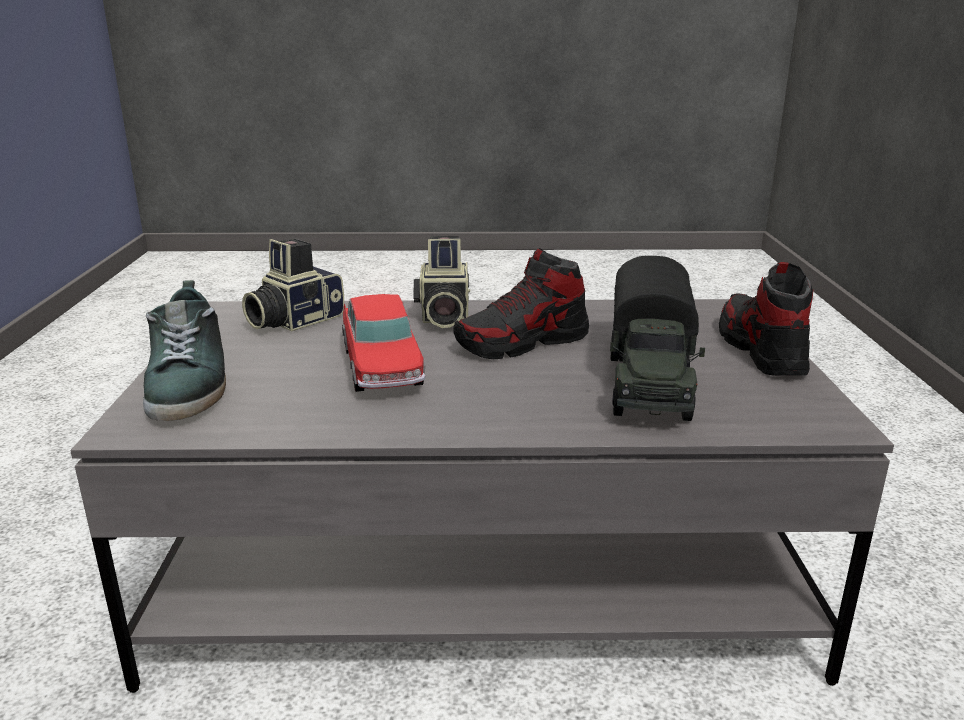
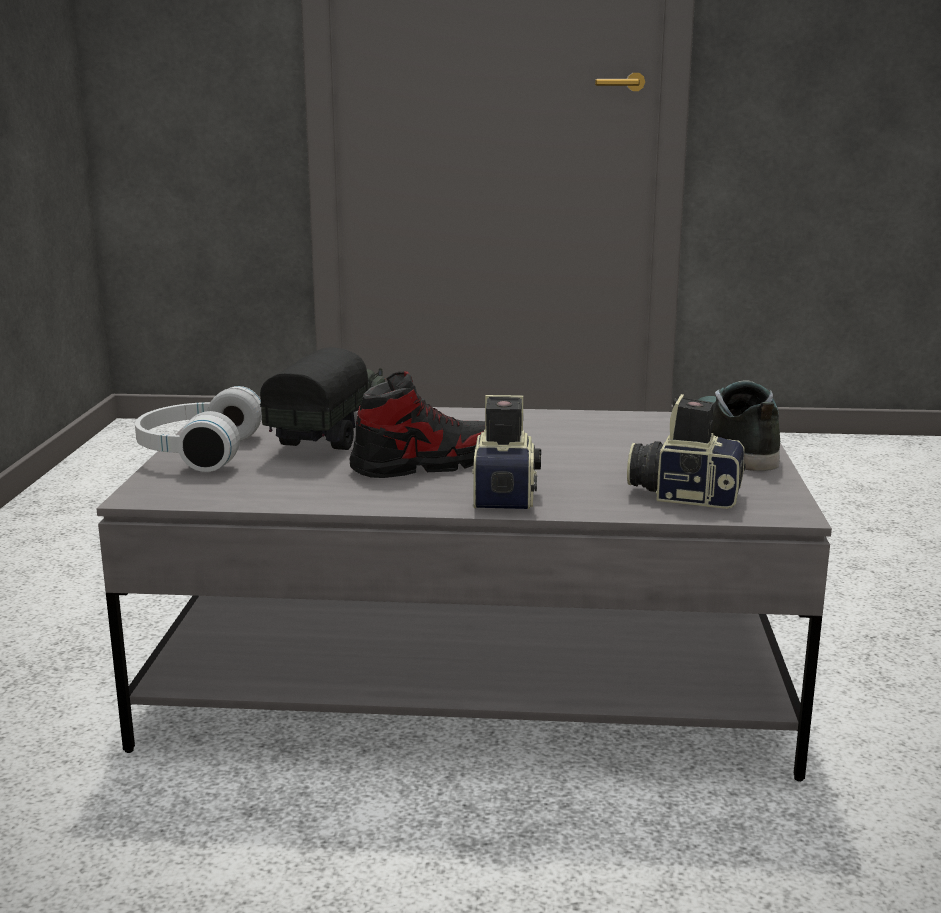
camera: 175 degrees left, 5 degrees down
camera [242,239,344,331] -> camera turned 120 degrees counterclockwise [627,394,746,509]
toy car [342,294,425,392] -> none
shoe [719,262,814,376] -> white headphones [135,386,262,472]

